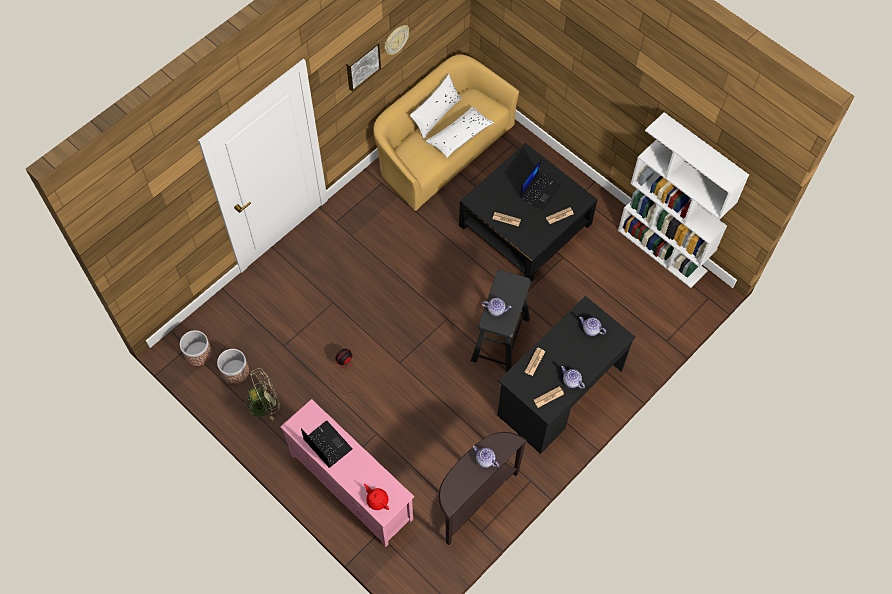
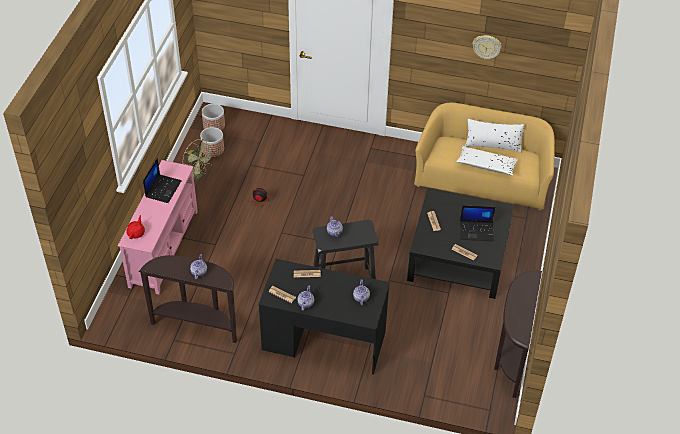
camera: 60 degrees right, 15 degrees down
picture [346,41,381,92] -> none
white bookcase [618,112,749,288] -> brown console table [494,271,542,398]

